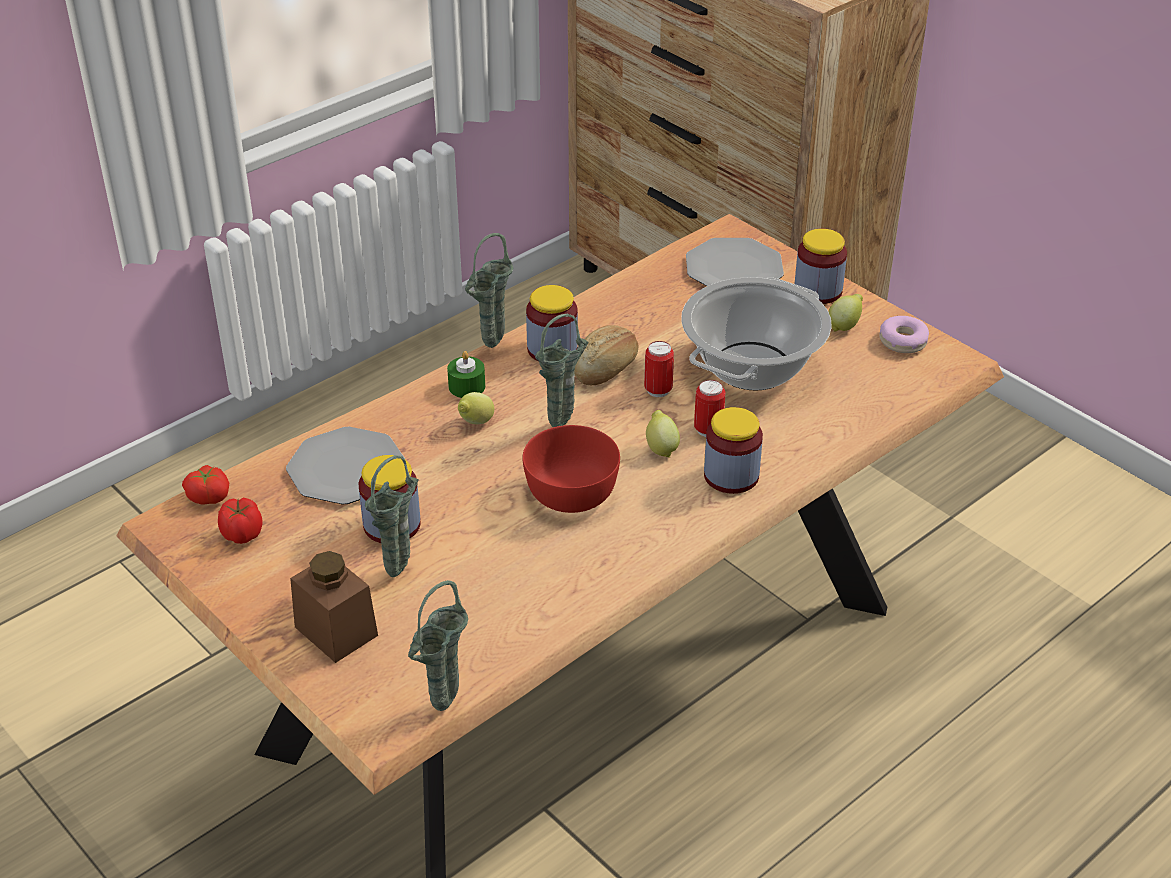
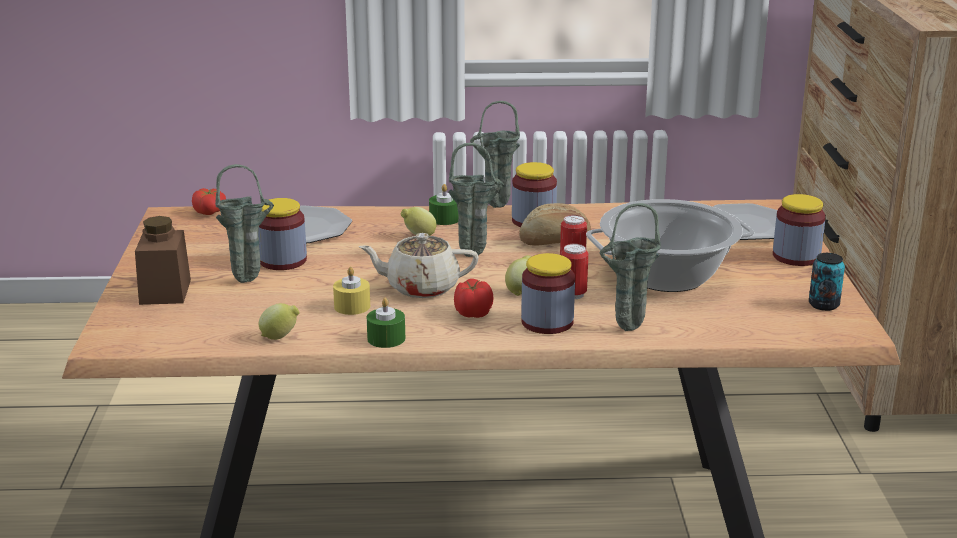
camera: 40 degrees right, 15 degrees down
tomato [218,498,263,544] -> tomato moved to [454,279,494,318]
green vase [408,580,468,711] -> green vase moved to [600,203,661,331]
red bowl [522,425,620,513] -> beige teapot [358,233,479,298]
lemon [828,294,863,332] -> lemon moved to [259,303,300,340]
donut [879,316,929,353] -> can [809,253,845,311]
none -> yellow candle [333,267,370,315]
none -> green candle [367,298,405,348]

